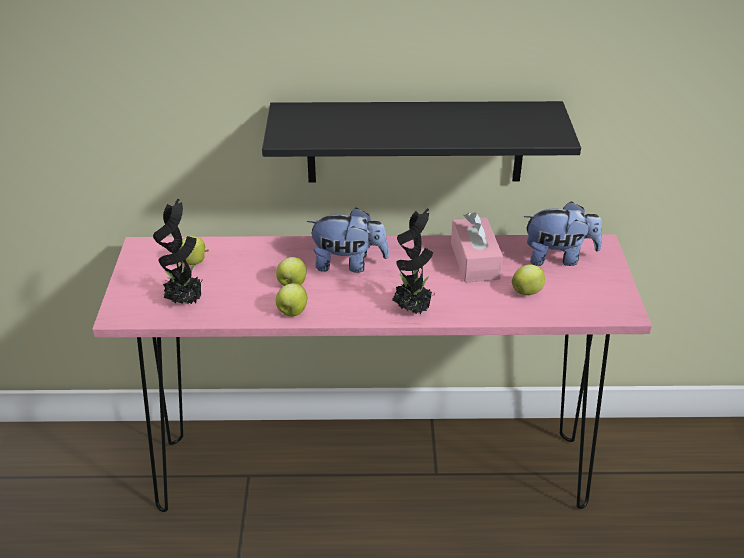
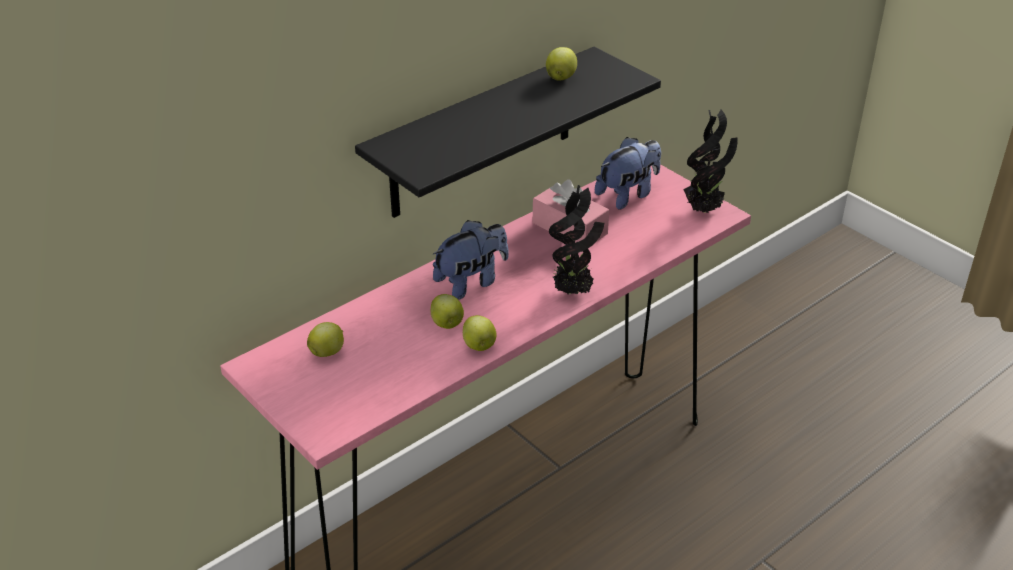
camera: 40 degrees left, 0 degrees up
potted plant [153,198,202,304] -> potted plant moved to [683,110,738,213]
apple [512,264,545,295] -> apple moved to [546,47,577,80]

